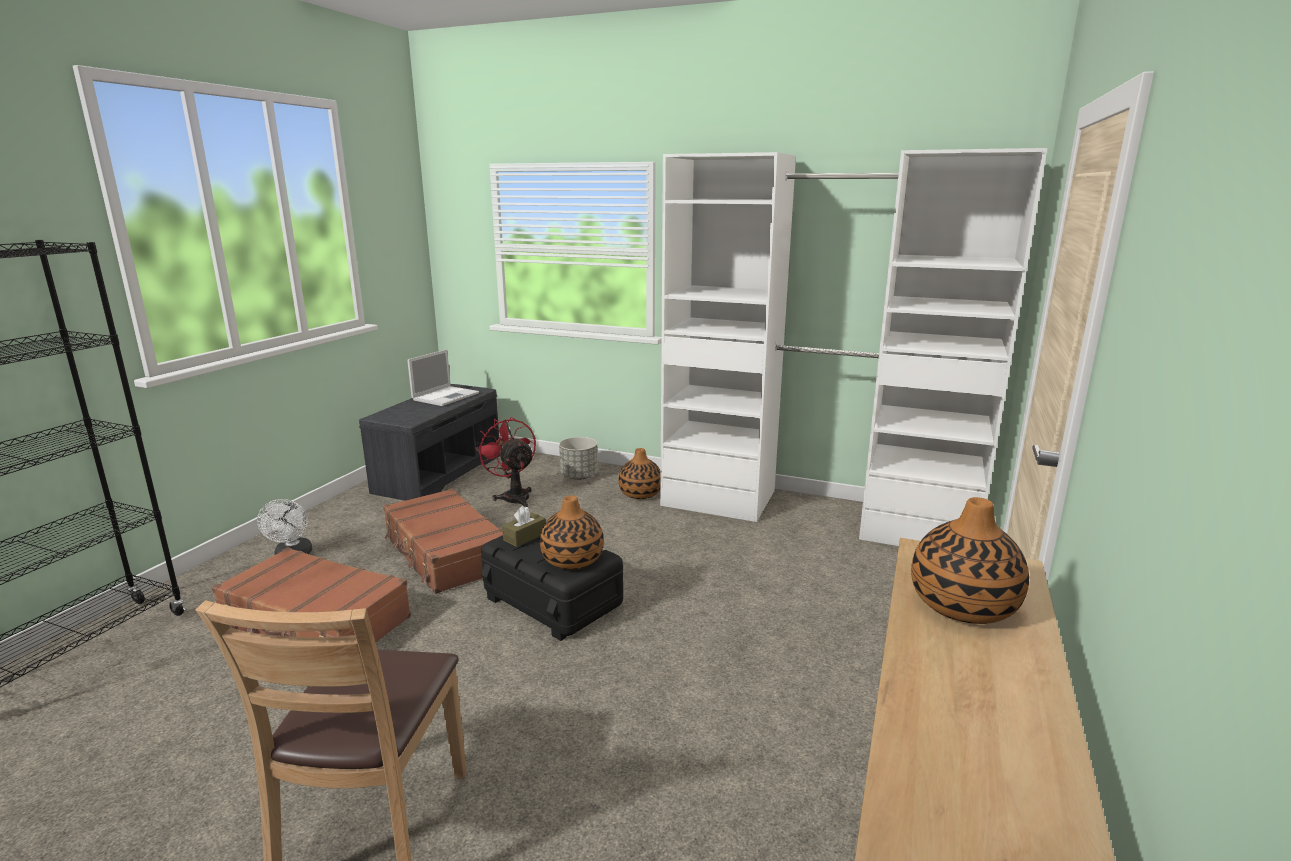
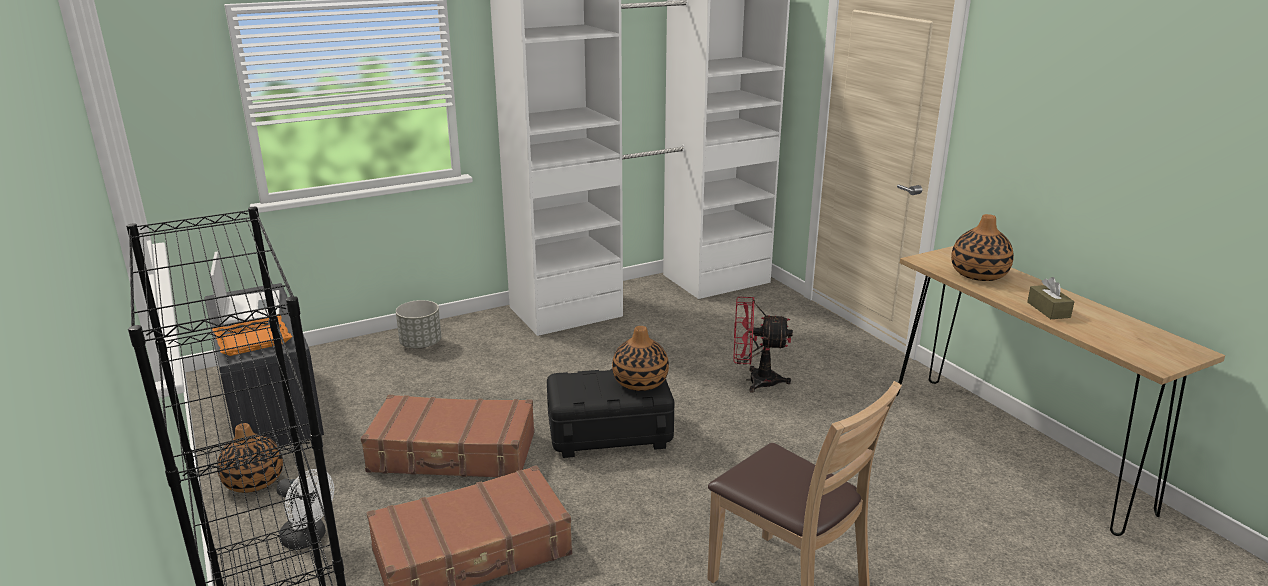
camera: 50 degrees left, 5 degrees up
red fan [475,417,536,507] -> red fan moved to [733,297,793,393]
brown tissue box [502,506,546,547] -> brown tissue box moved to [1027,277,1075,319]
vase [618,448,661,499] -> vase moved to [217,423,283,493]
none -> orange tray [212,314,292,356]

